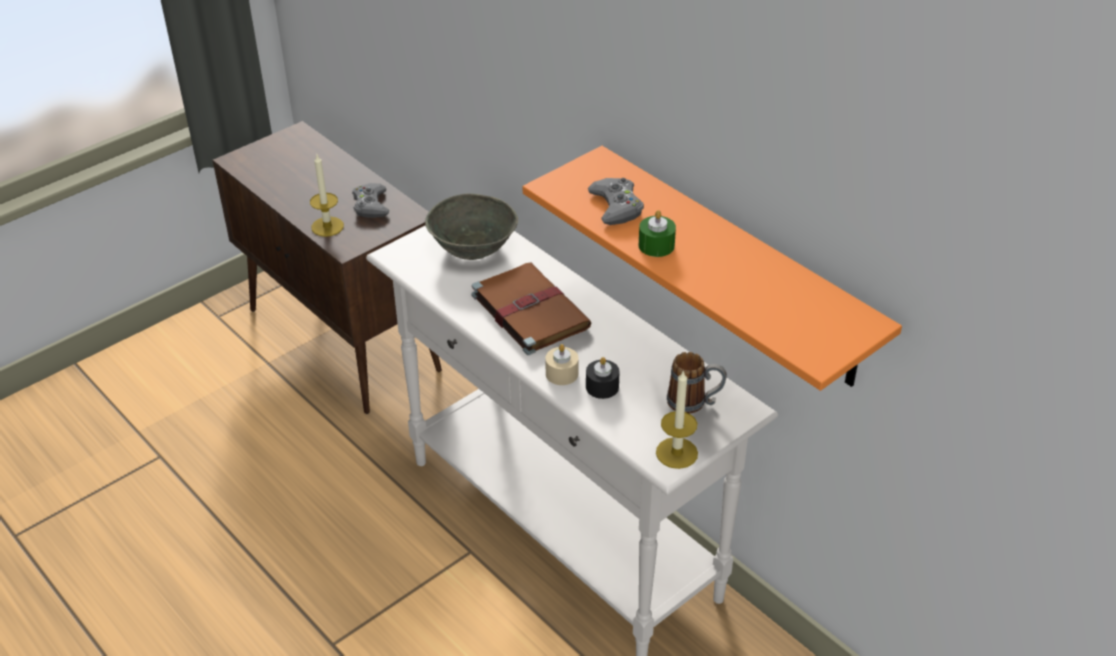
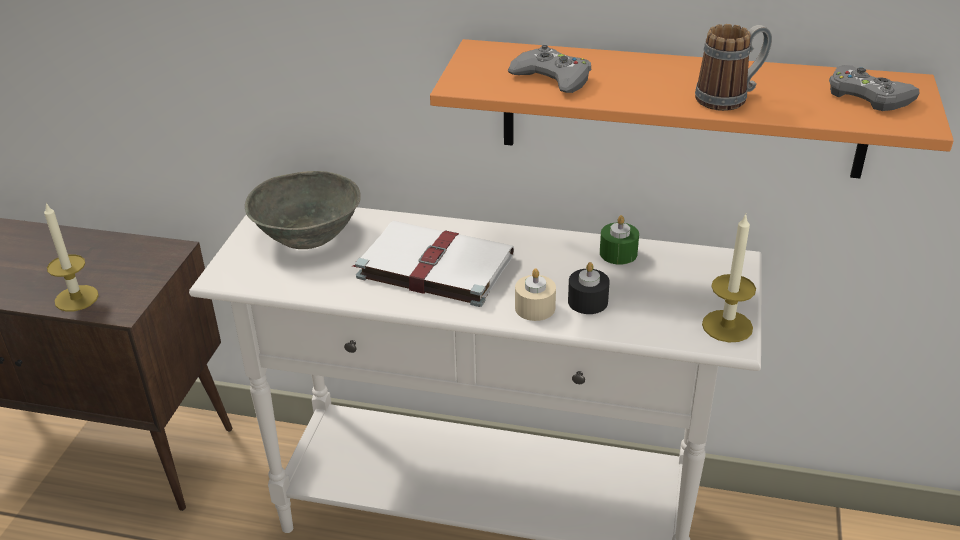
camera: 35 degrees left, 5 degrees down
grey game controller [352,183,389,218] -> grey game controller moved to [829,65,919,111]
brown book [471,263,591,355] -> white book [353,221,514,307]
green candle [639,210,676,257] -> green candle moved to [600,215,639,265]
mug [667,352,727,414] -> mug moved to [695,24,772,111]

